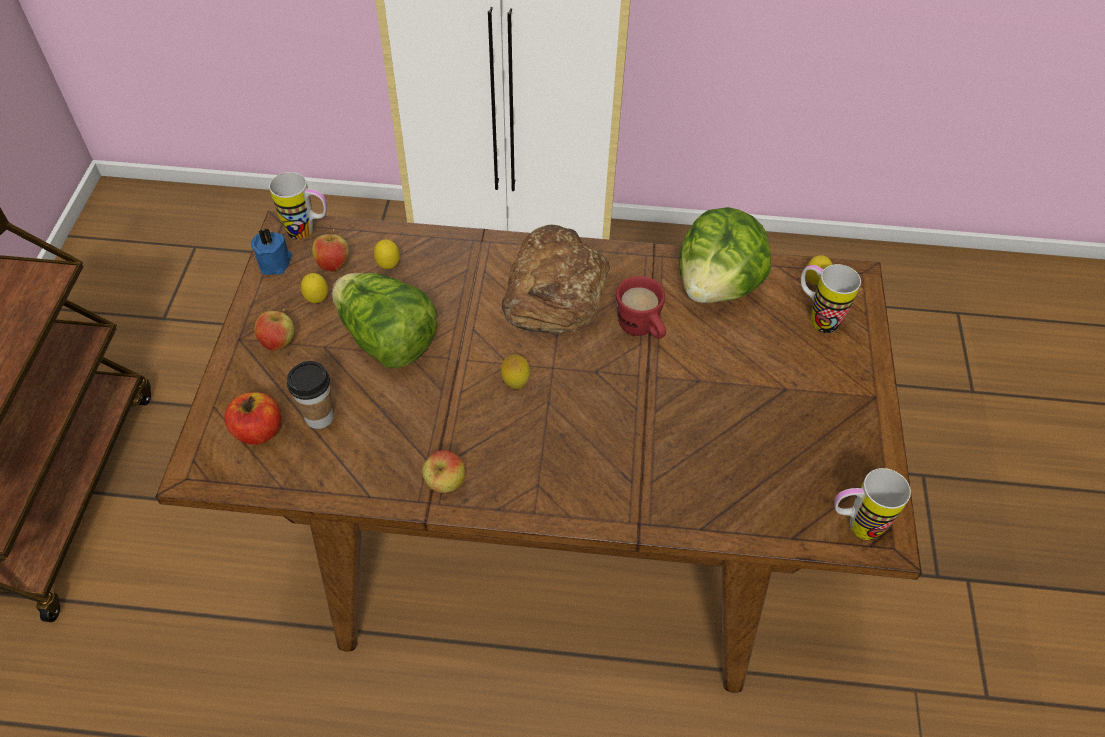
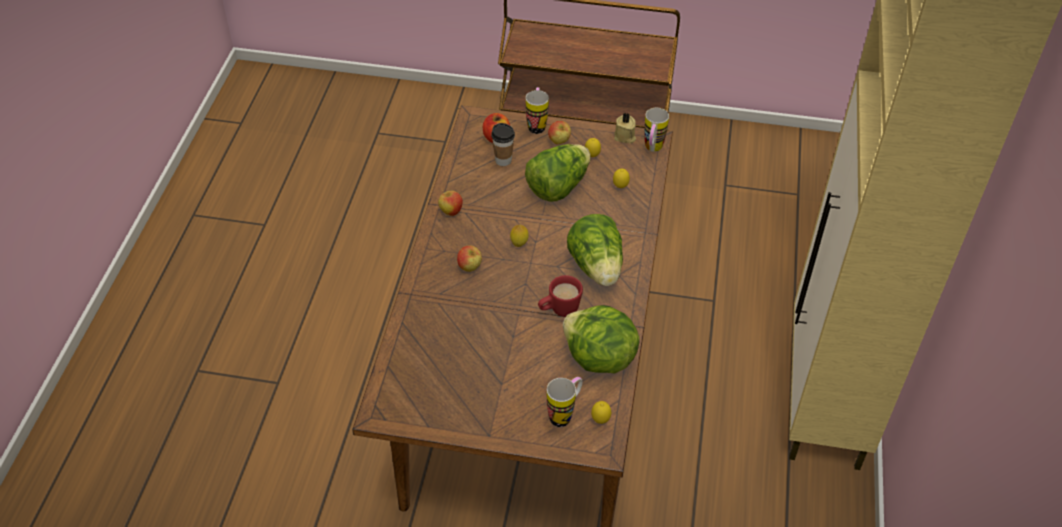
camera: 95 degrees right, 5 degrees down
blue candle [251,228,293,275] -> beige candle [614,113,636,144]
apple [312,229,349,272] -> apple moved to [457,245,482,272]
bread [502,225,610,334] -> lettuce [567,214,623,286]
mug [834,468,911,540] -> mug moved to [526,87,549,134]

